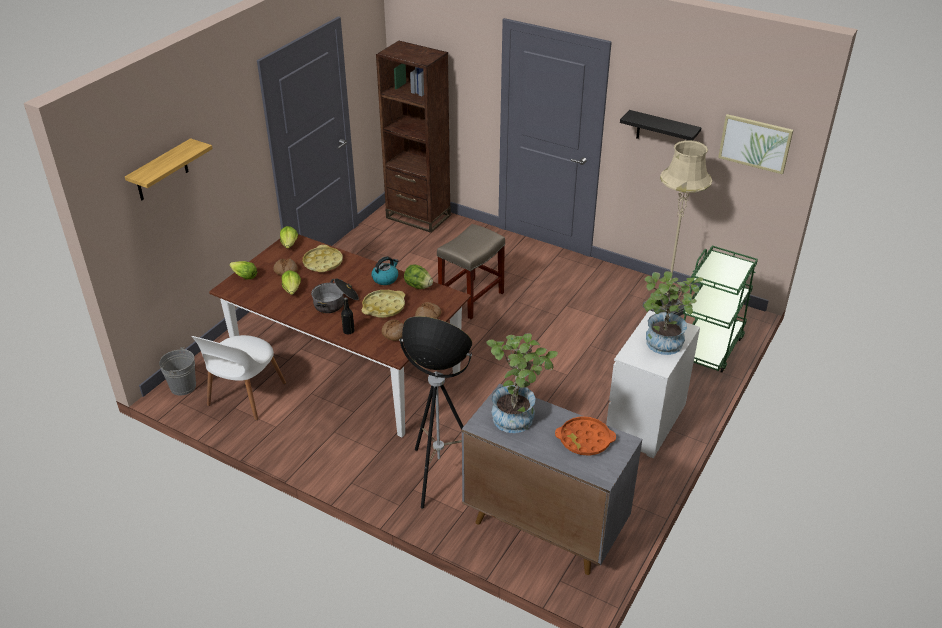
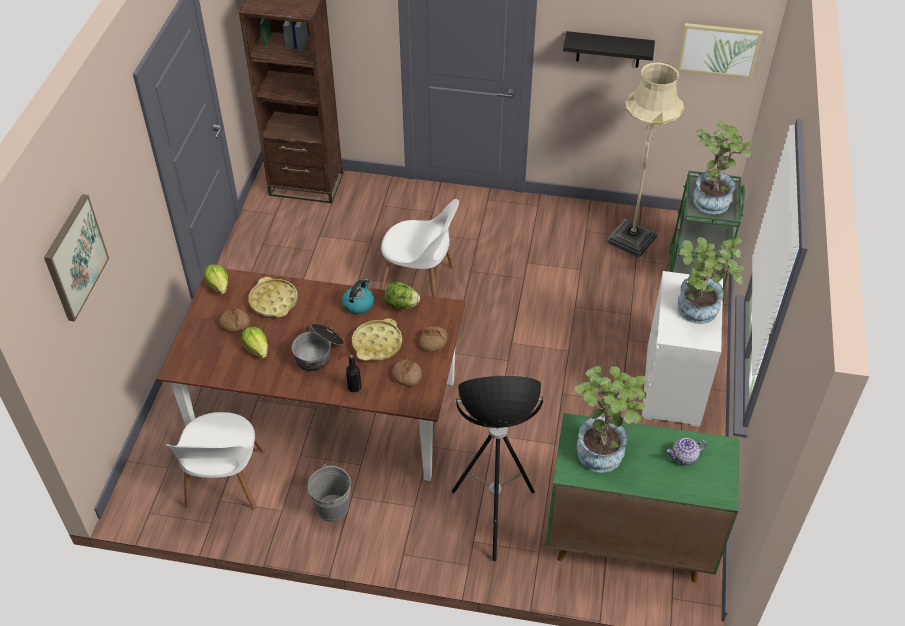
camera: 20 degrees left, 10 degrees up
shelf [125,138,213,200] -> picture [44,194,109,322]
grey bucket [159,347,196,395] -> grey bucket moved to [308,464,351,522]
lettuce [229,261,257,279] -> none
beige stool [437,224,505,319] -> white chair [379,199,459,297]
grey cabinet [462,384,642,575] -> green cabinet [546,413,739,583]
orange tray [555,416,616,456] -> teapot [667,438,707,465]
none -> potted plant [693,121,754,214]

